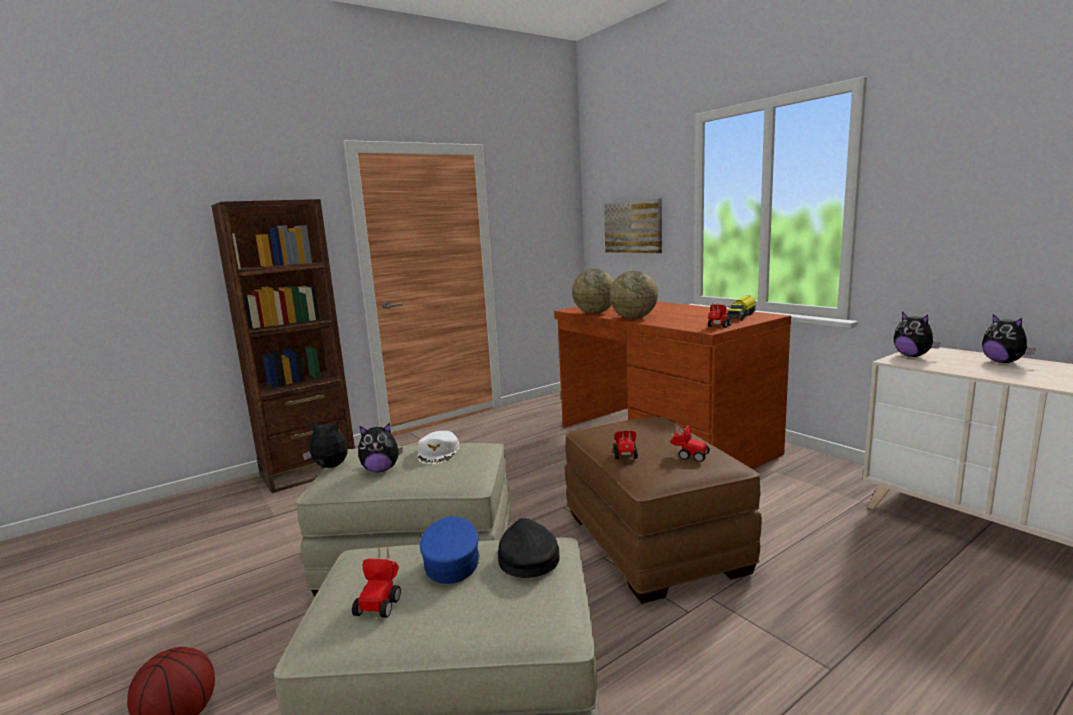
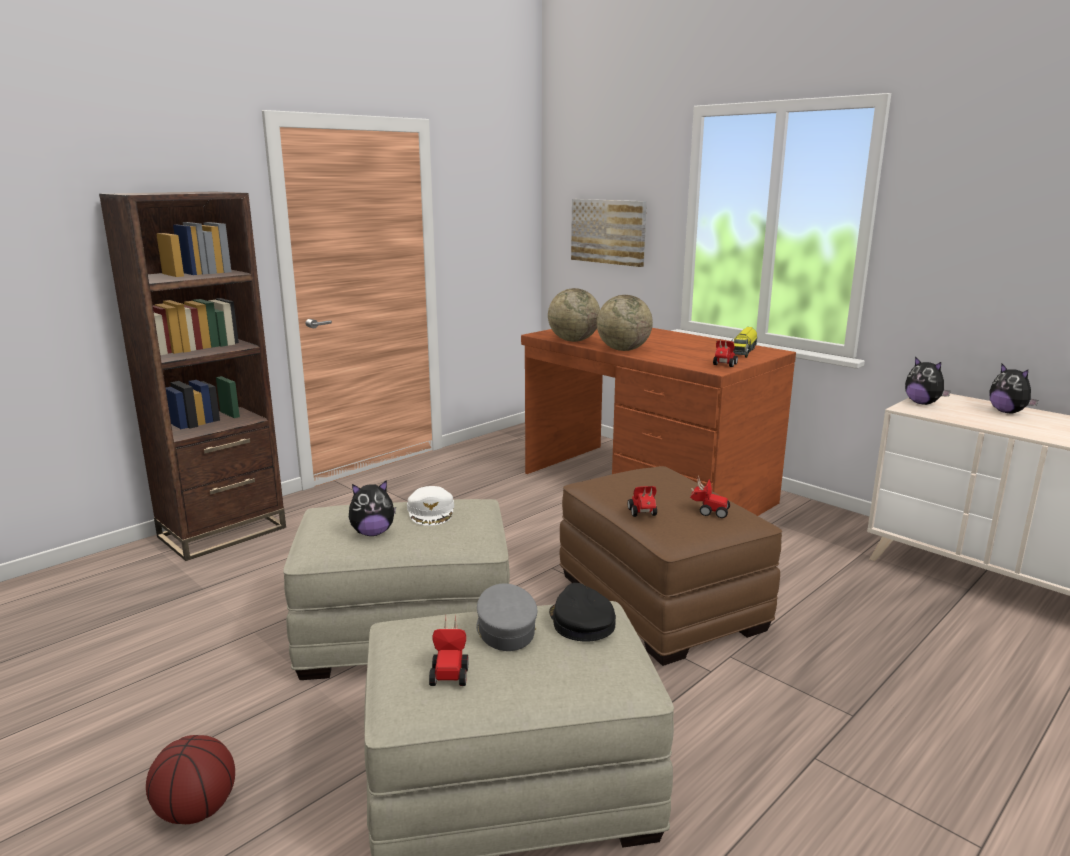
camera: 10 degrees left, 5 degrees up
plush toy [303,421,348,468] -> none
blue cap [420,517,480,584] -> grey cap [476,583,537,651]

